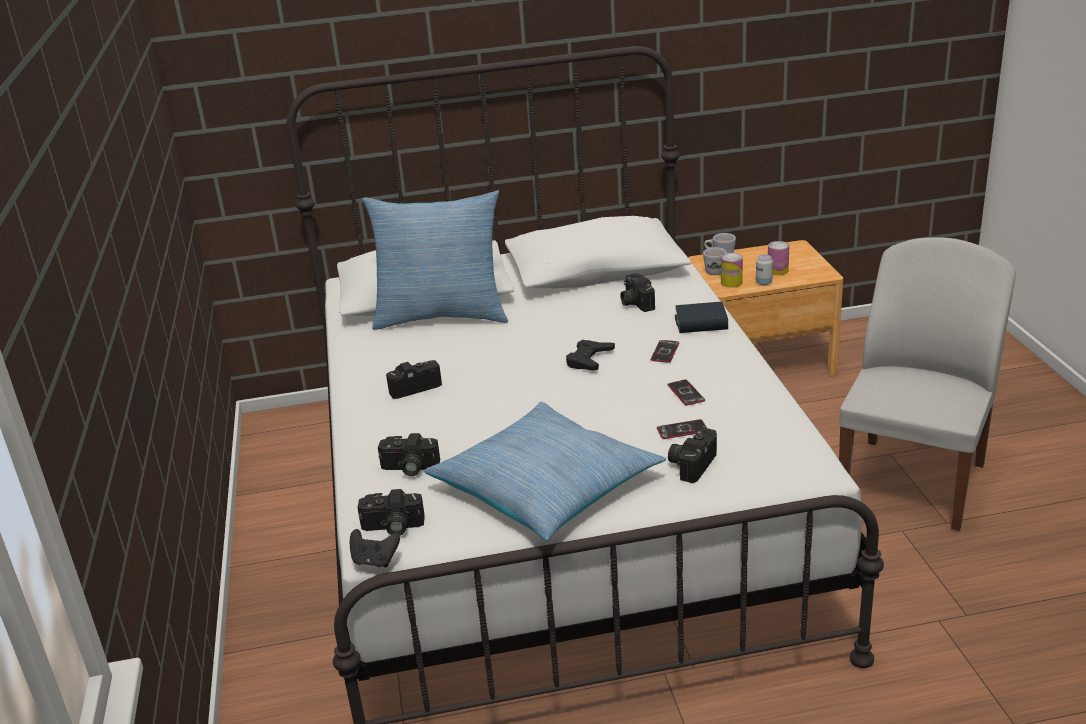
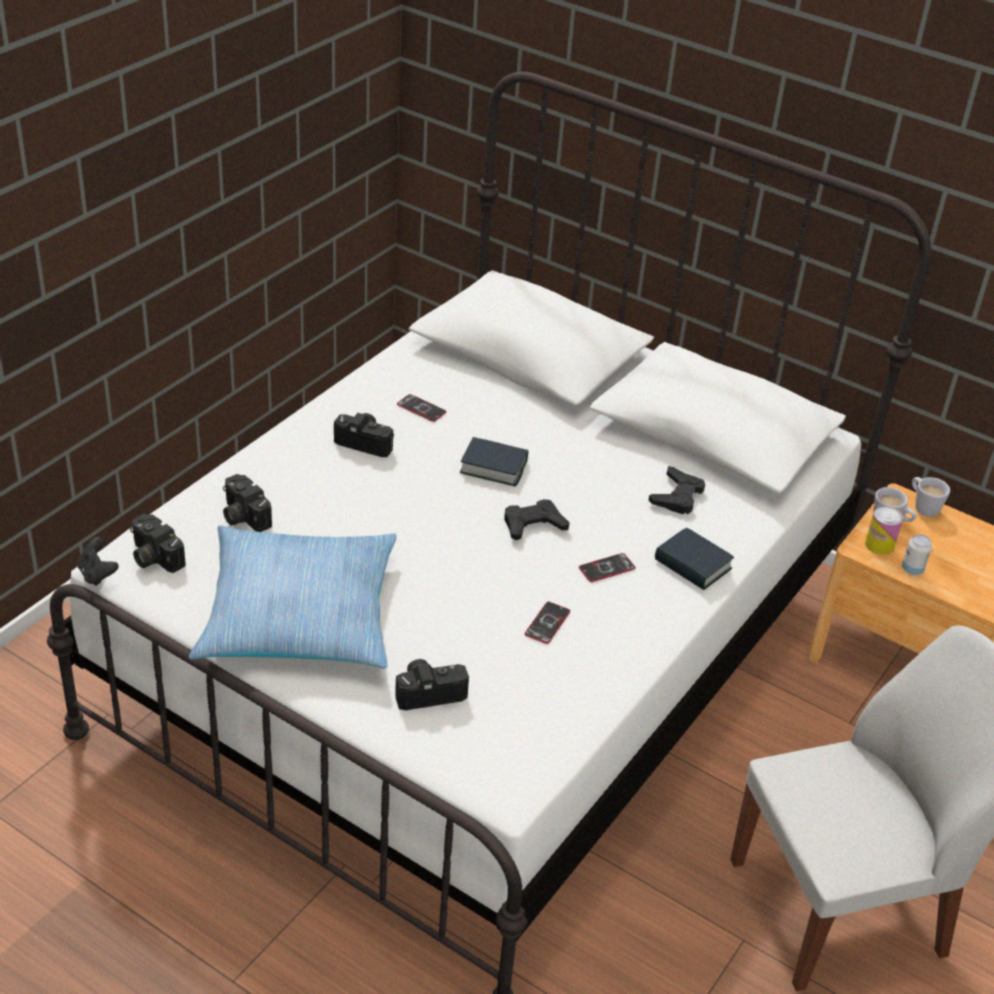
camera: 40 degrees right, 10 degrees up
pillow [362,190,508,330] -> none
camera [620,273,655,312] -> black game controller [648,466,705,514]
phone [657,419,707,439] -> phone moved to [397,394,446,422]
can [768,241,790,275] -> none
none -> book [460,437,528,487]

